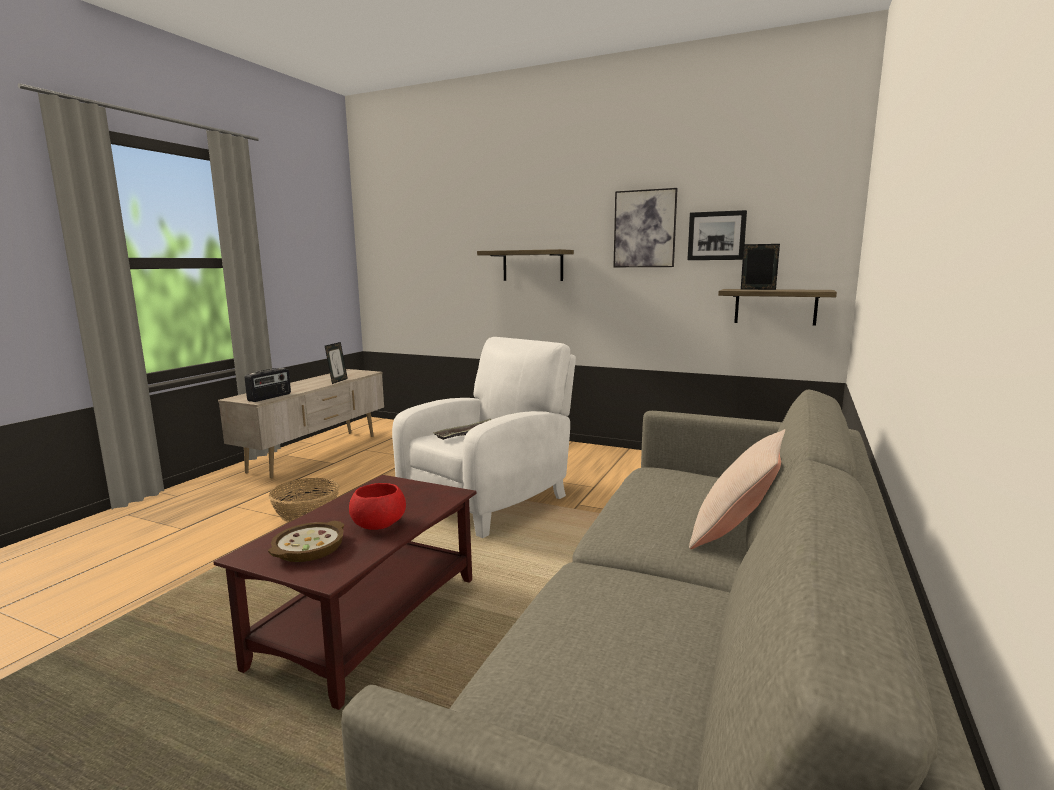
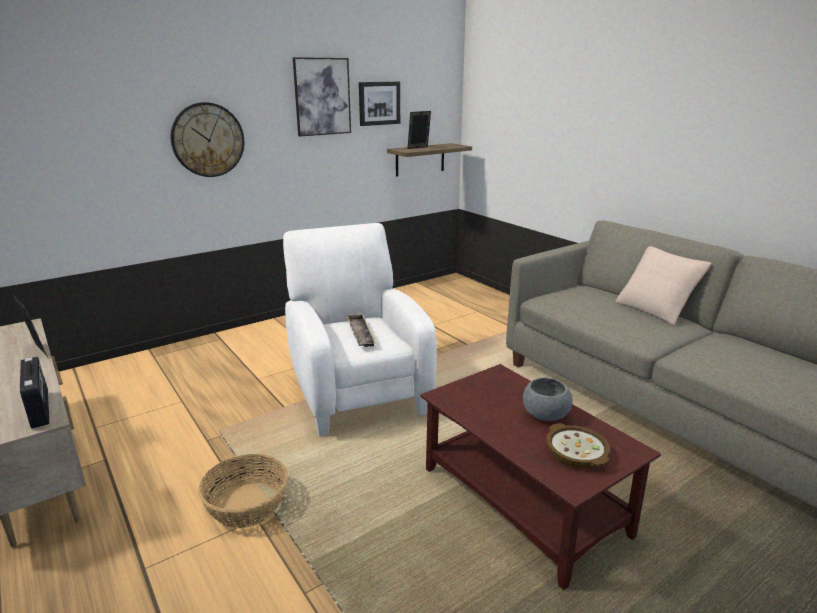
camera: 60 degrees left, 10 degrees up
red bowl [349,483,406,530] -> grey bowl [523,377,573,421]
shelf [477,249,574,281] -> wall clock [171,102,244,177]

